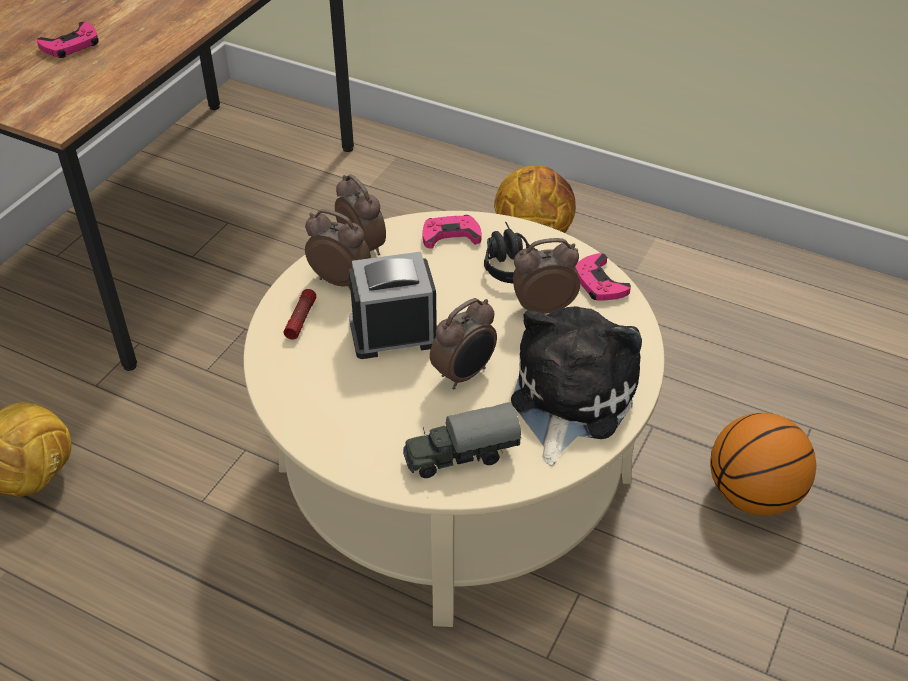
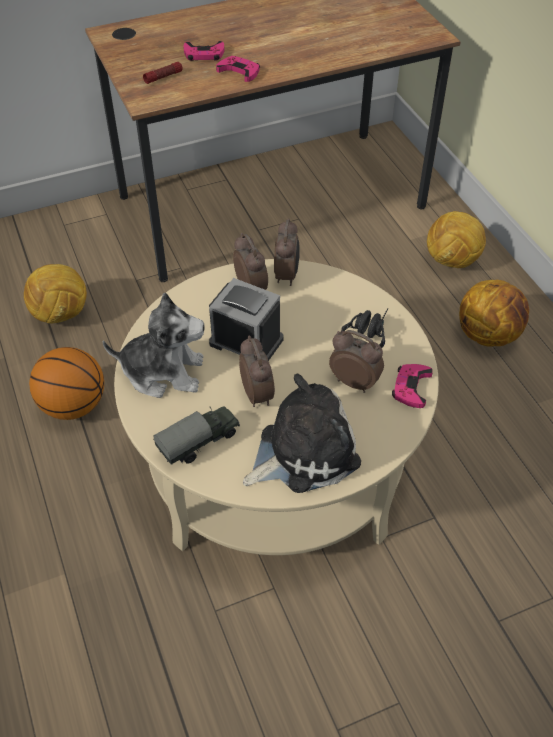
camera: 40 degrees right, 5 degrees up
flashlight [283,289,316,340] -> flashlight moved to [143,62,183,84]
toy truck [403,402,521,478] -> toy truck turned 120 degrees clockwise [154,407,240,465]
pink game controller [422,215,482,249] -> pink game controller moved to [216,56,260,82]
alarm clock [430,298,497,389] -> alarm clock turned 105 degrees counterclockwise [239,336,275,407]
basketball [710,413,816,516] -> basketball moved to [29,347,104,420]
none -> plush toy [103,293,205,398]
none -> football [427,211,486,268]

